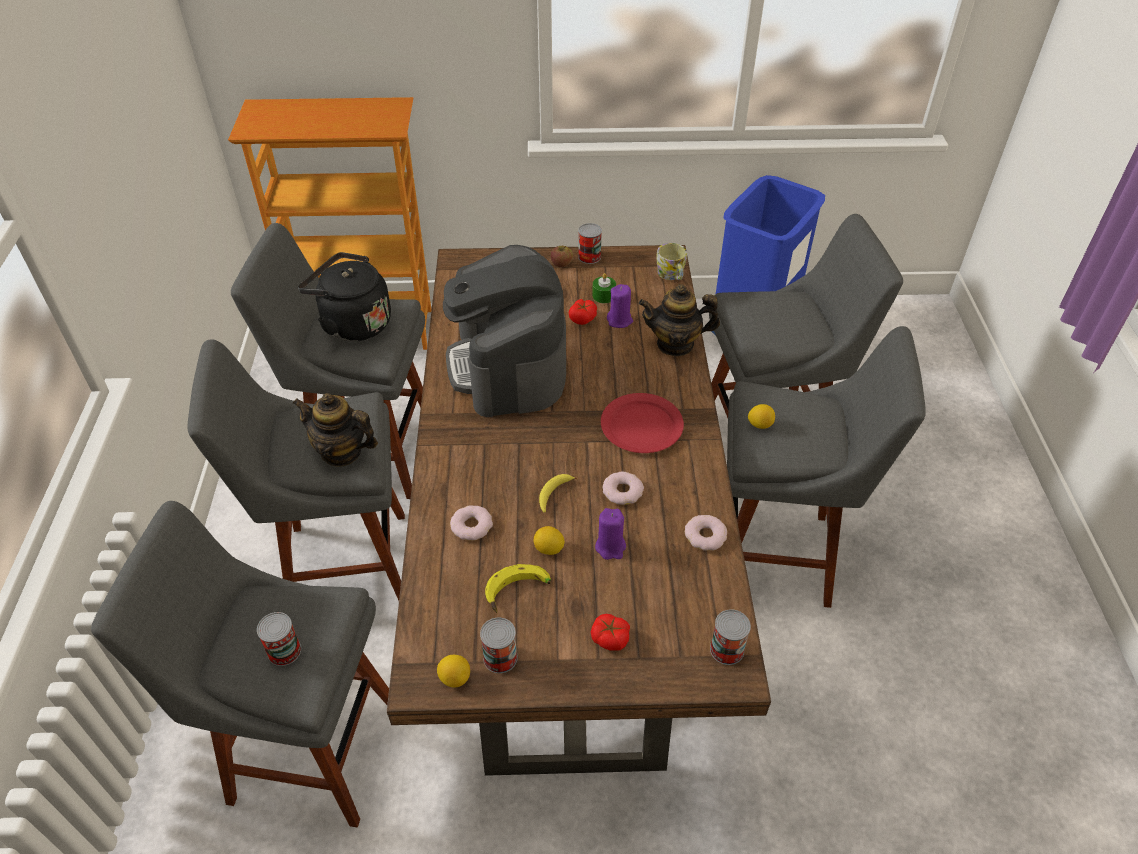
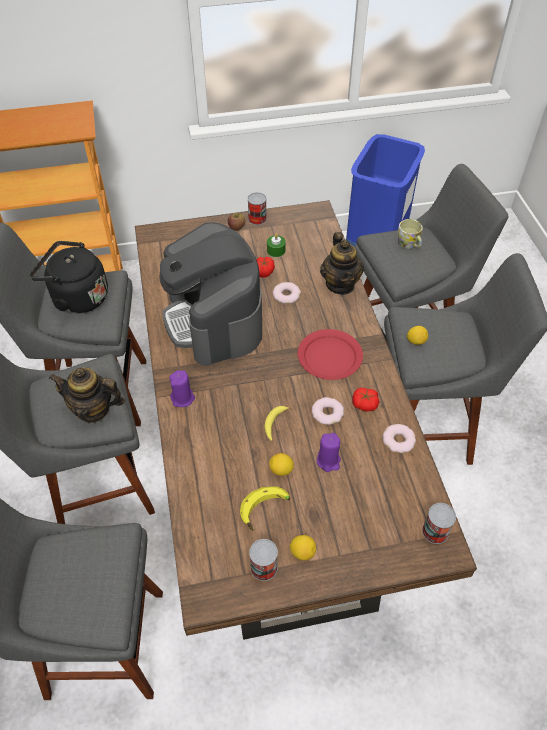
camera: 10 degrees left, 5 degrees up
can [257,612,301,666] -> none
lemon [437,655,470,688] -> lemon moved to [290,535,316,560]
donut [450,505,493,541] -> donut moved to [273,282,301,304]
tomato [591,614,630,651] -> tomato moved to [352,388,379,411]
purple candle [607,284,633,328] -> purple candle moved to [169,370,195,407]
teapot [638,284,720,356] -> teapot turned 90 degrees counterclockwise [320,232,364,295]
mug [656,243,687,280] -> mug moved to [398,219,423,248]

